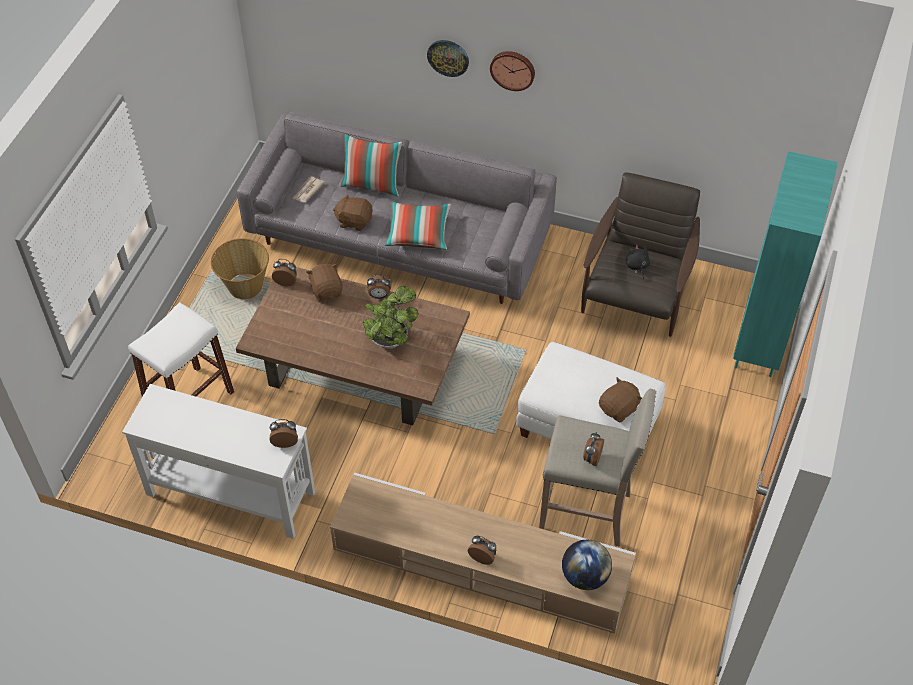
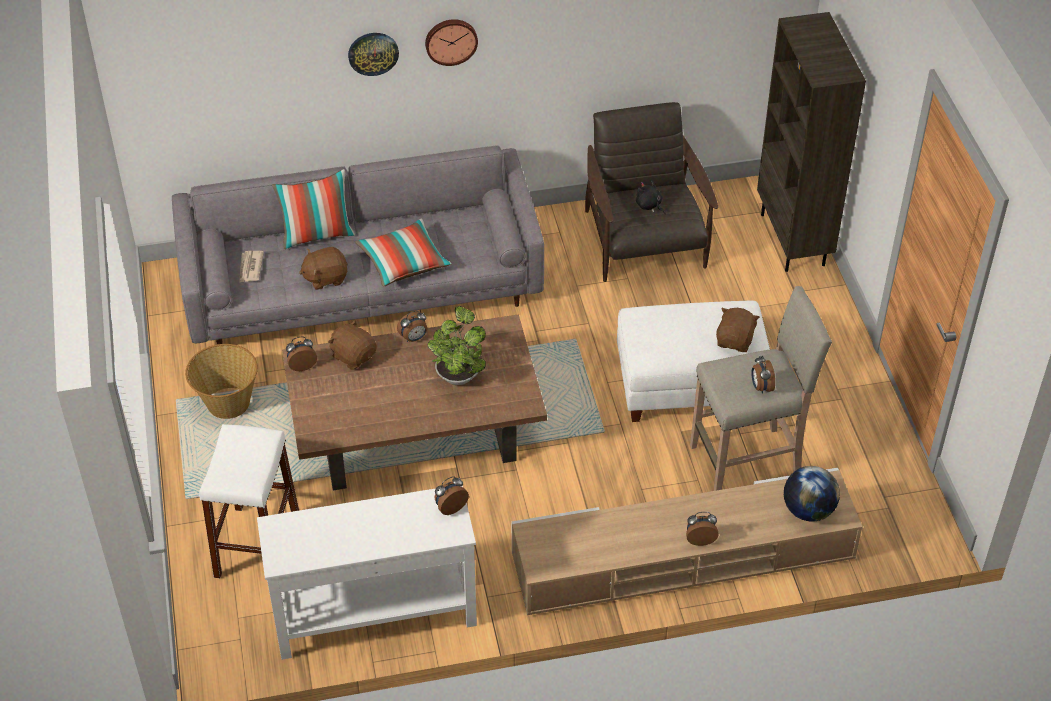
camera: 30 degrees left, 5 degrees down
turquoise bookcase [733,151,838,377] -> brown bookcase [757,12,866,272]

